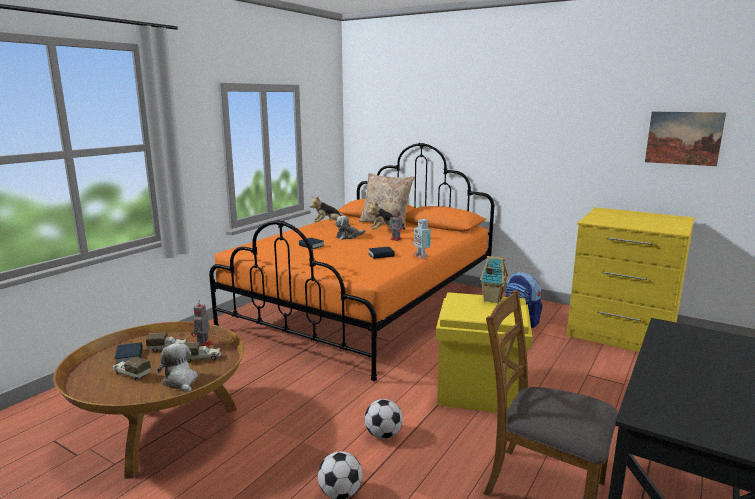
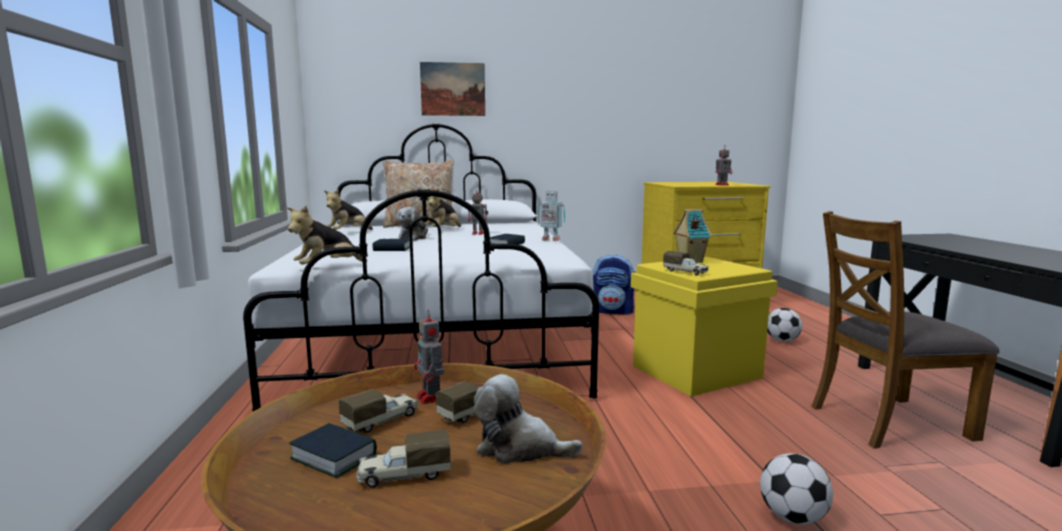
camera: 40 degrees left, 5 degrees down
orange bed [209,143,494,381] -> white bed [243,124,599,412]
football [365,399,403,439] -> football moved to [767,308,802,342]
picture [645,112,726,166] -> picture moved to [420,62,485,116]
none -> plush toy [287,205,367,265]
none -> toy truck [663,251,709,276]
none -> toy robot [715,146,732,186]

